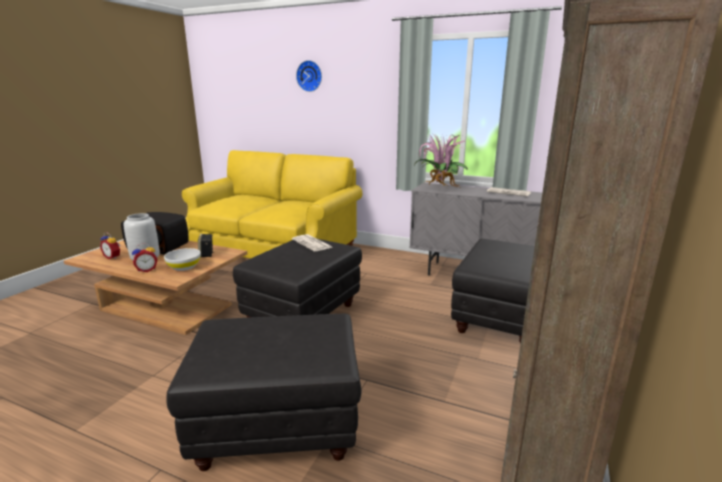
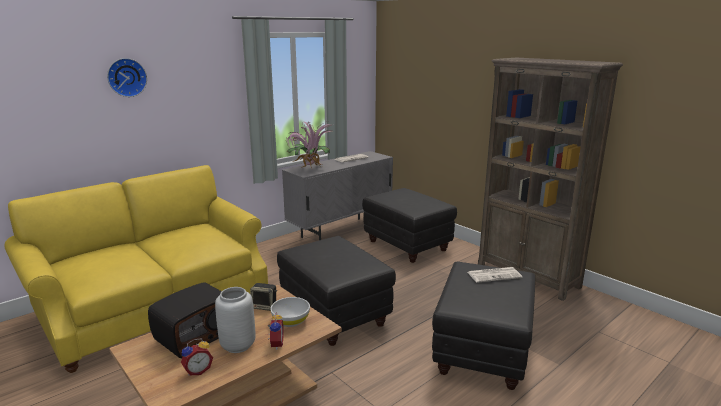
camera: 65 degrees left, 0 degrees up
newspaper [292,234,332,251] -> newspaper moved to [468,267,522,283]

